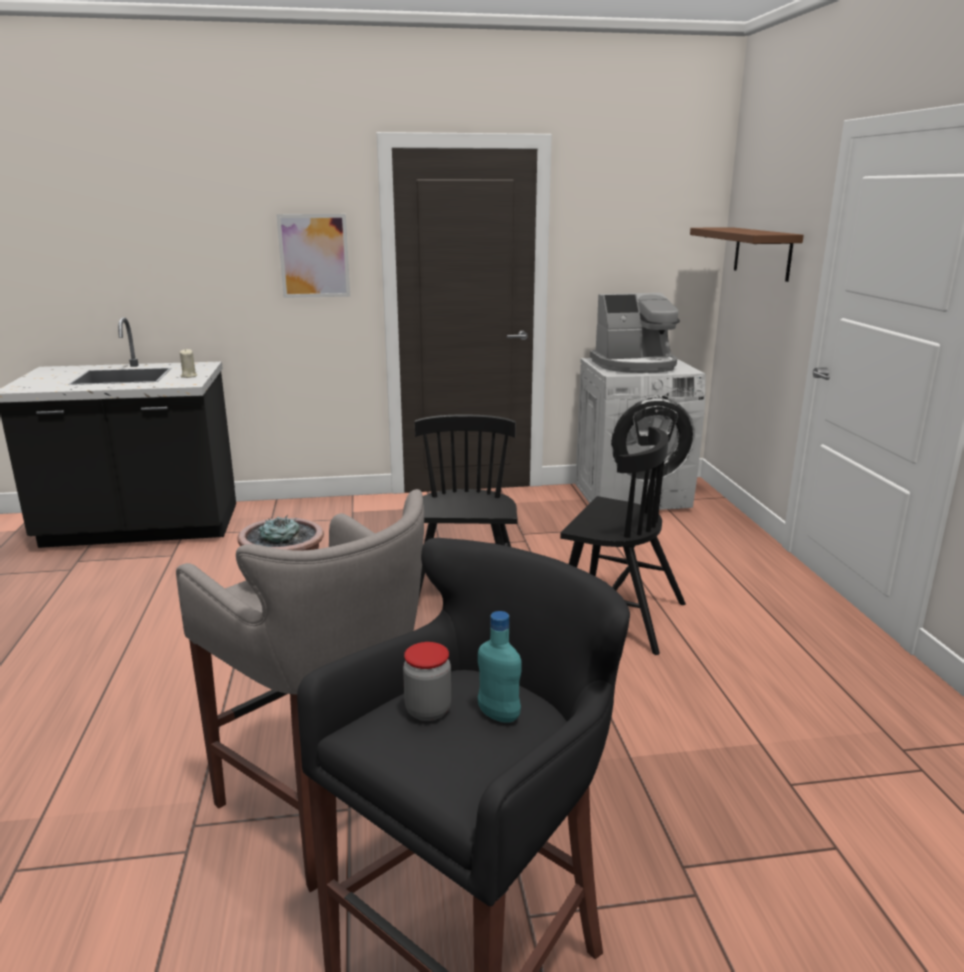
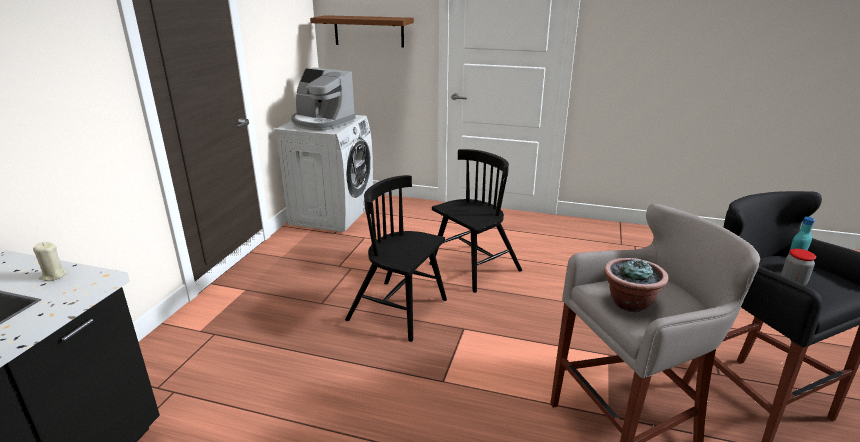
camera: 65 degrees left, 5 degrees up
picture [276,214,350,298] -> none
coffee machine [590,293,680,373] -> coffee machine turned 105 degrees clockwise [291,67,356,130]

